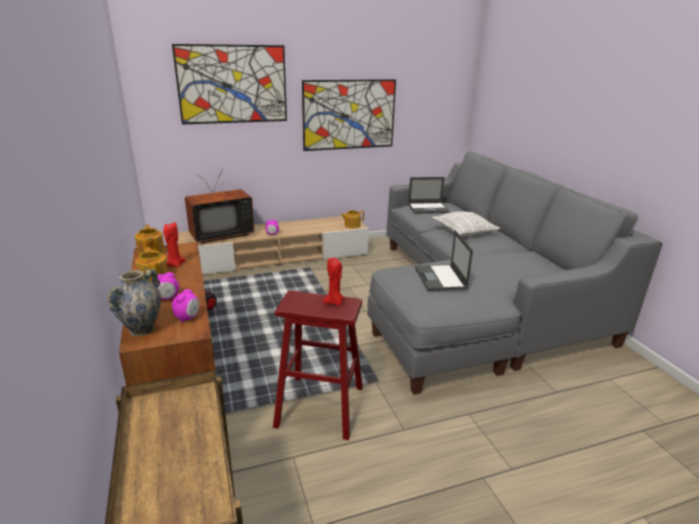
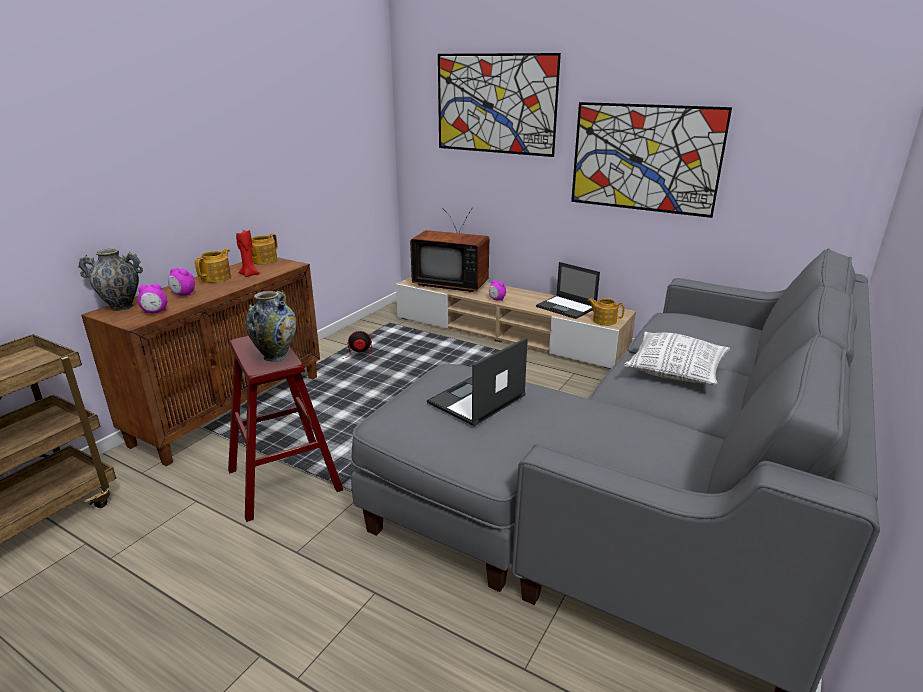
camera: 50 degrees right, 0 degrees up
red candle [323,258,345,306] -> vase [245,290,296,362]
laptop [408,177,450,214] -> laptop moved to [536,262,600,319]

